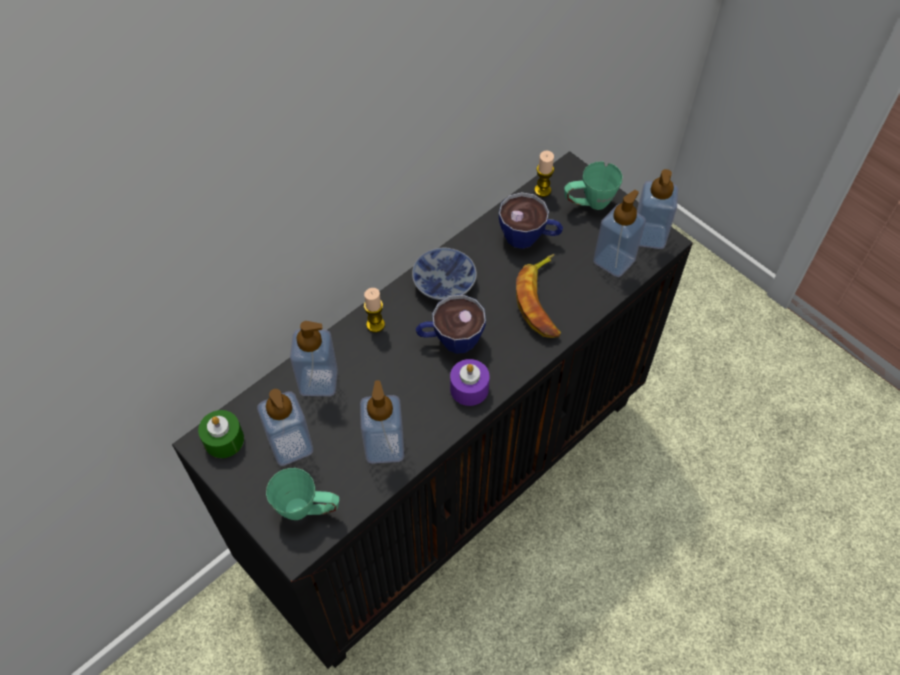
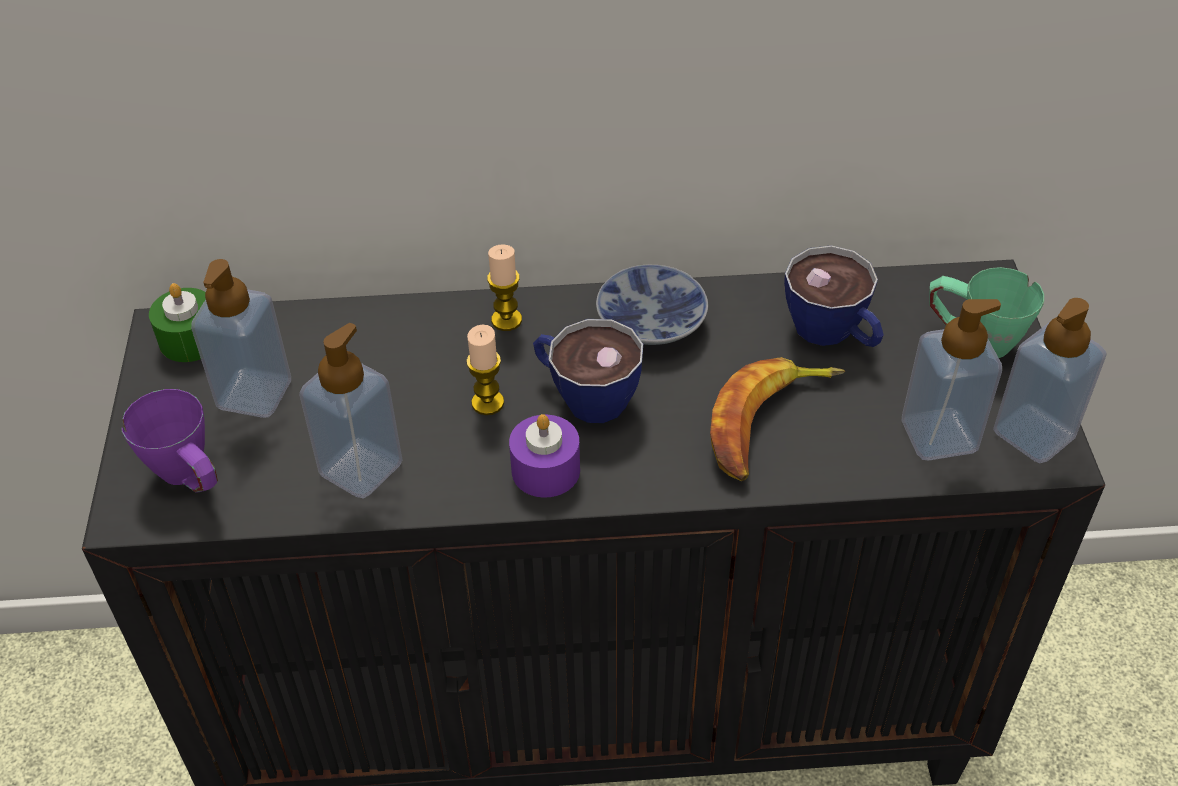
camera: 40 degrees right, 10 degrees down
green mug [266,468,339,520] -> purple mug [121,389,218,493]
soap dispenser [290,321,338,396] -> none
candle [534,151,554,197] -> candle moved to [466,325,504,415]

